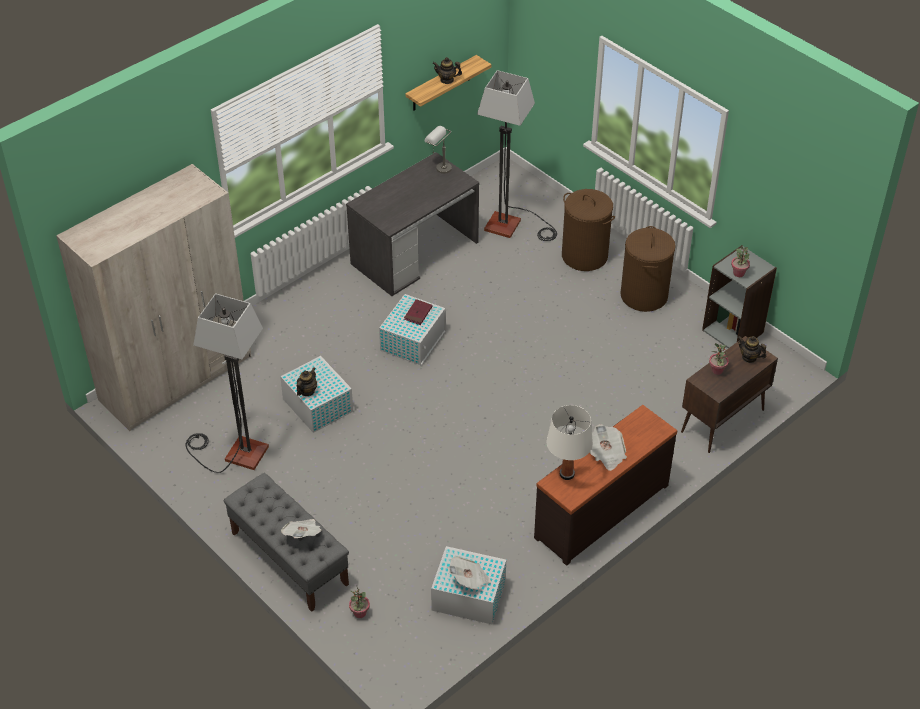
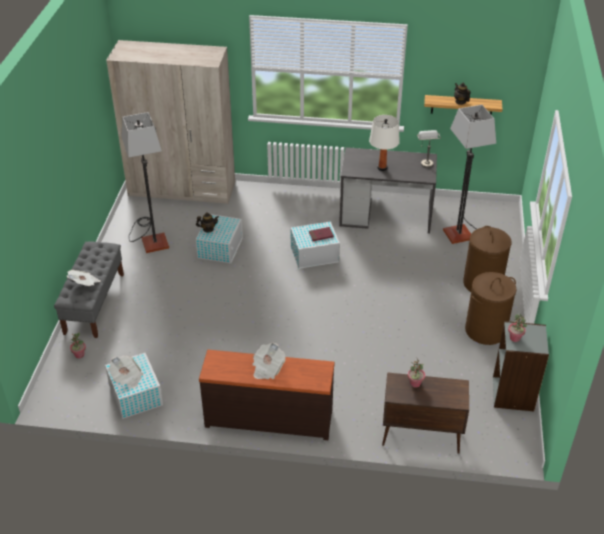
camera: 50 degrees right, 5 degrees down
white table lamp [546,405,593,480] -> white table lamp moved to [369,115,400,171]
teapot [738,336,766,363] -> none

